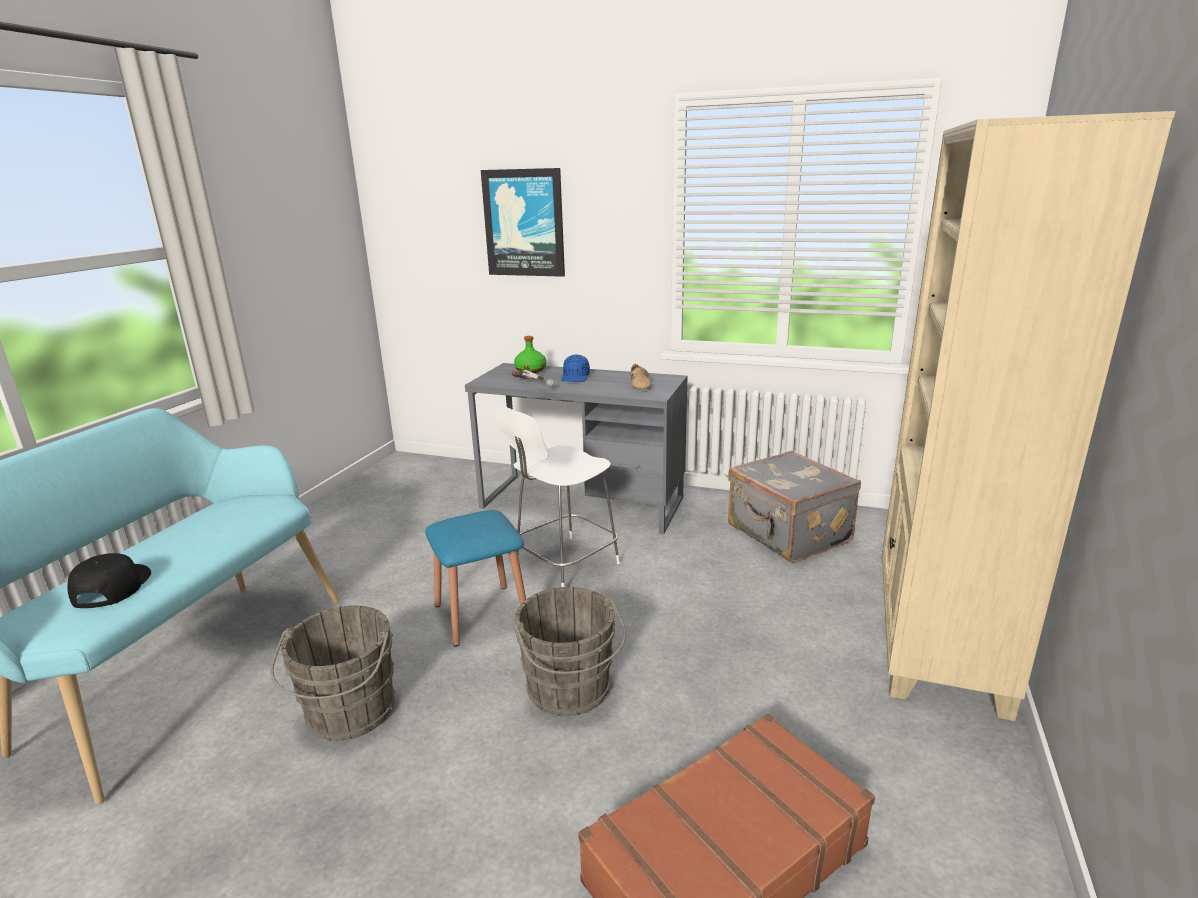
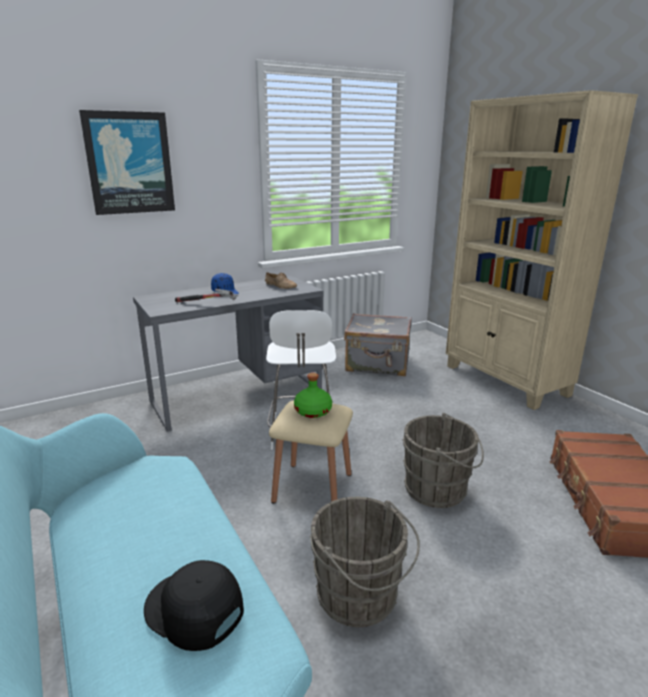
camera: 50 degrees left, 0 degrees up
blue stool [425,510,526,647] -> beige stool [269,400,353,503]
green bottle [514,336,546,373] -> green bottle moved to [294,373,332,418]

